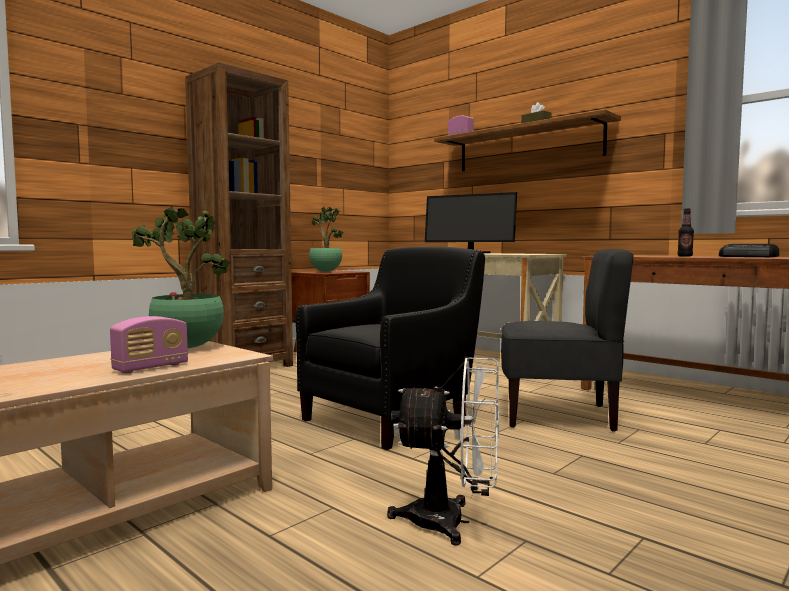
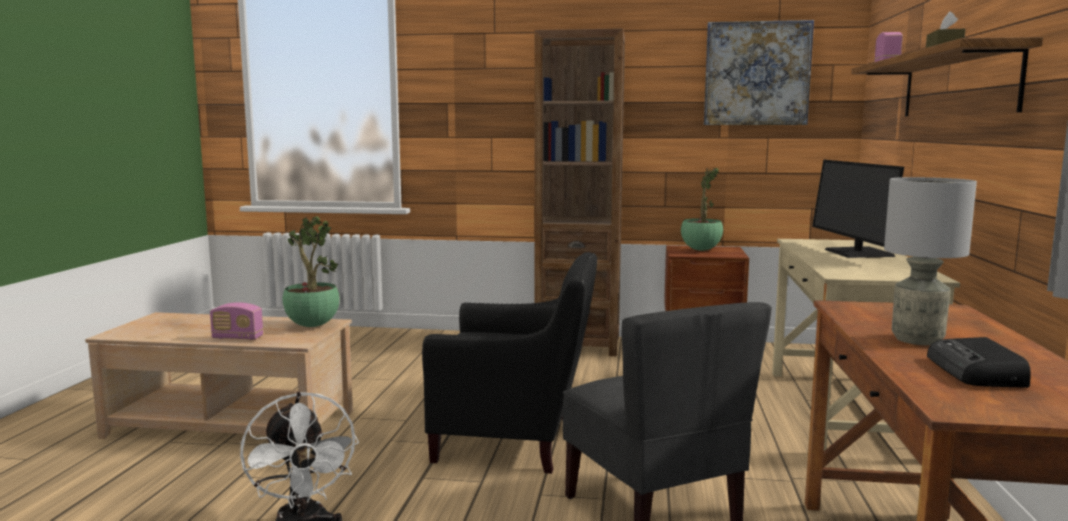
camera: 55 degrees right, 5 degrees up
bottle [677,208,694,257] -> grey table lamp [884,177,977,345]
none -> picture [704,20,814,125]

